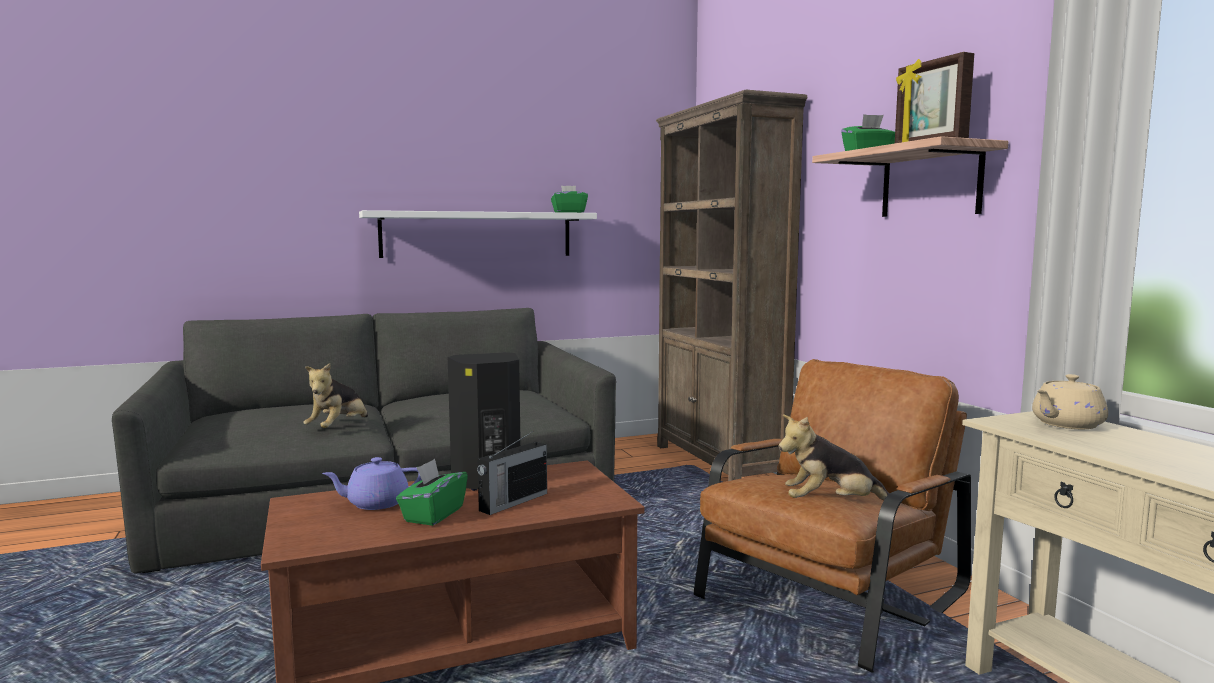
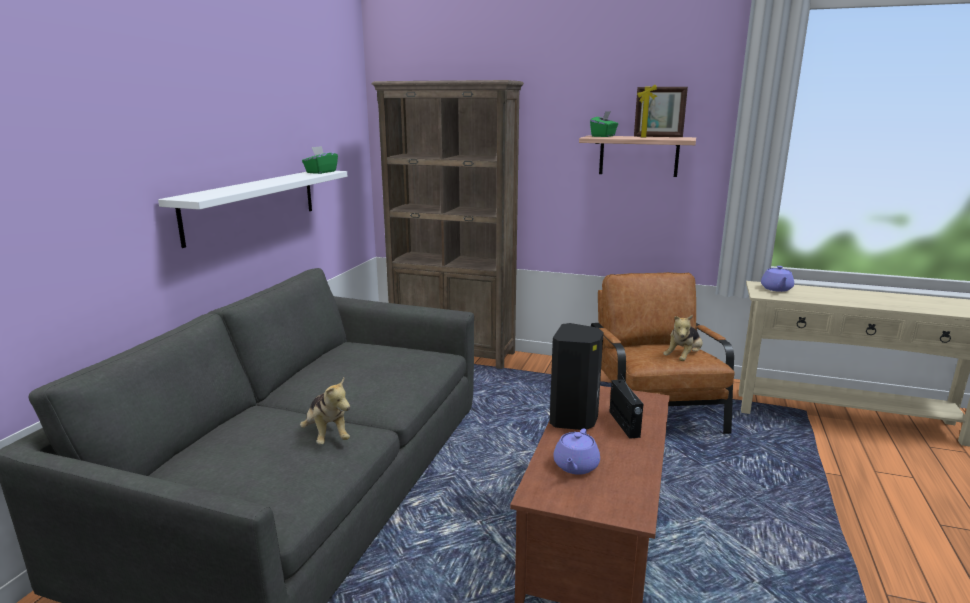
camera: 50 degrees left, 10 degrees up
green tissue box [396,459,468,526] -> none
beige teapot [1032,374,1108,429] -> purple teapot [761,266,794,292]

